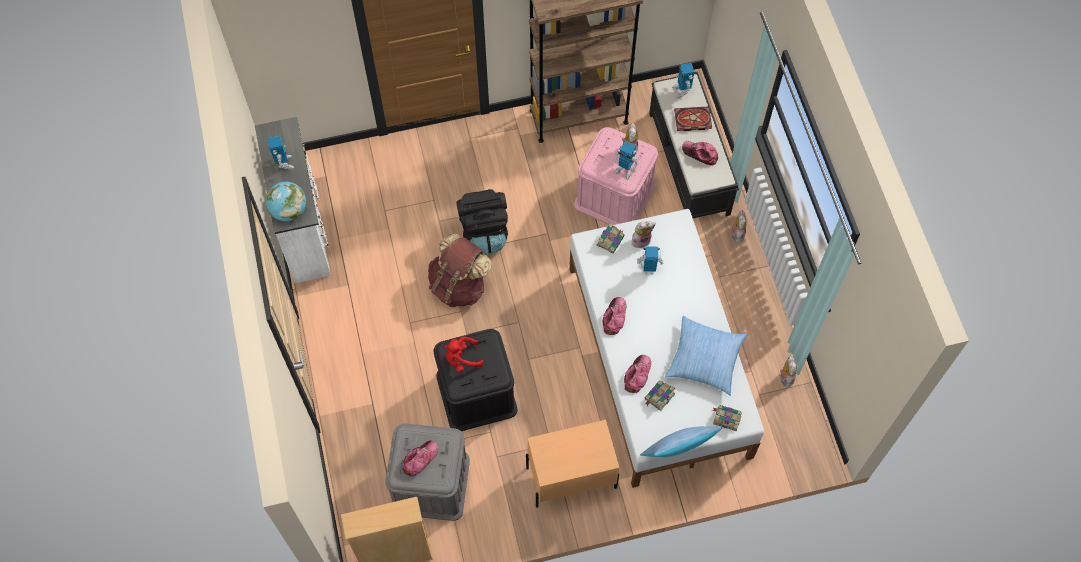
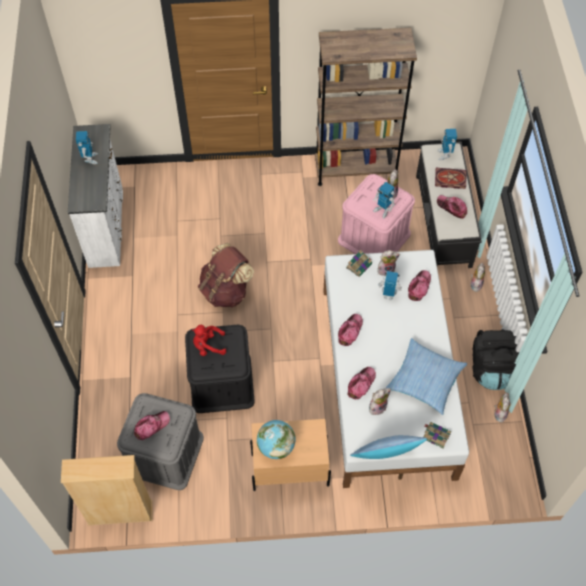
camera: 10 degrees right, 5 degrees down
globe [265,181,306,221] -> globe moved to [257,420,296,459]
black backpack [456,189,508,255] -> black backpack moved to [472,329,519,390]
book [645,380,675,411] -> plush toy [369,388,391,415]
none -> cap [408,270,431,301]

